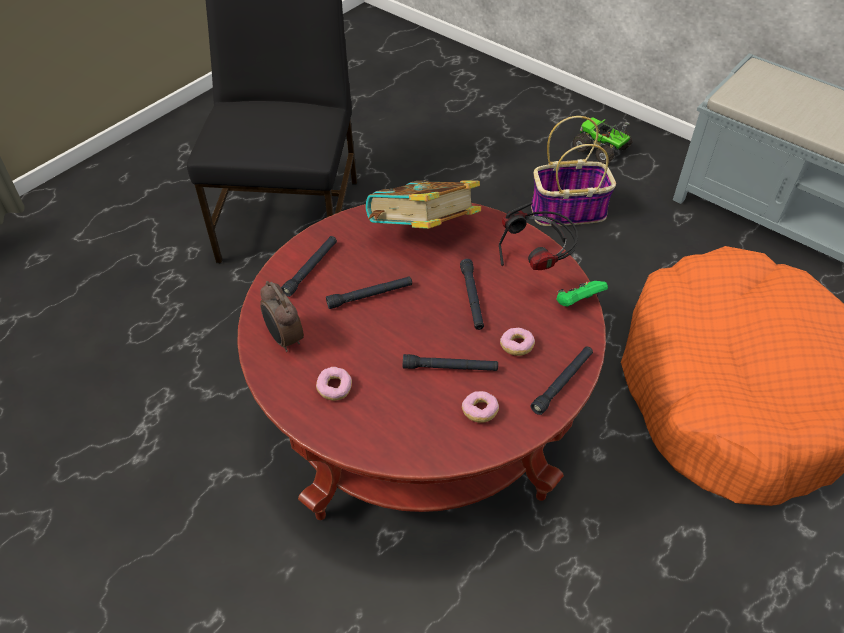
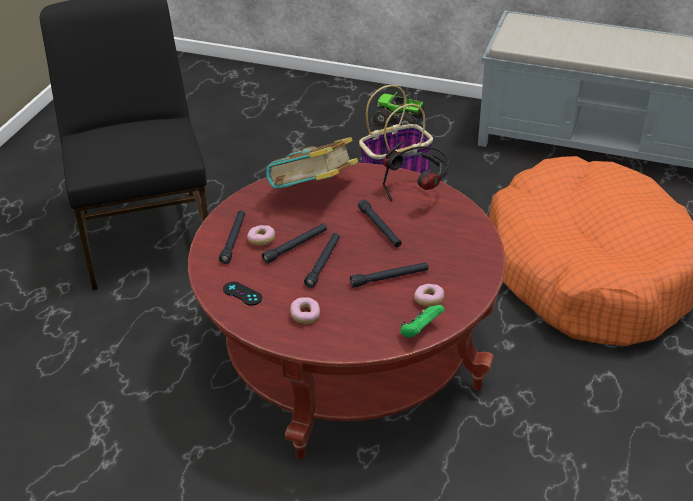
camera: 20 degrees left, 10 degrees down
alarm clock [260,281,304,352] -> black game controller [223,282,262,305]
donut [500,328,535,356] -> donut moved to [247,225,275,246]
black flashlight [530,346,593,415] -> black flashlight moved to [304,233,340,288]
green game controller [556,281,608,307] -> green game controller moved to [400,305,445,338]

